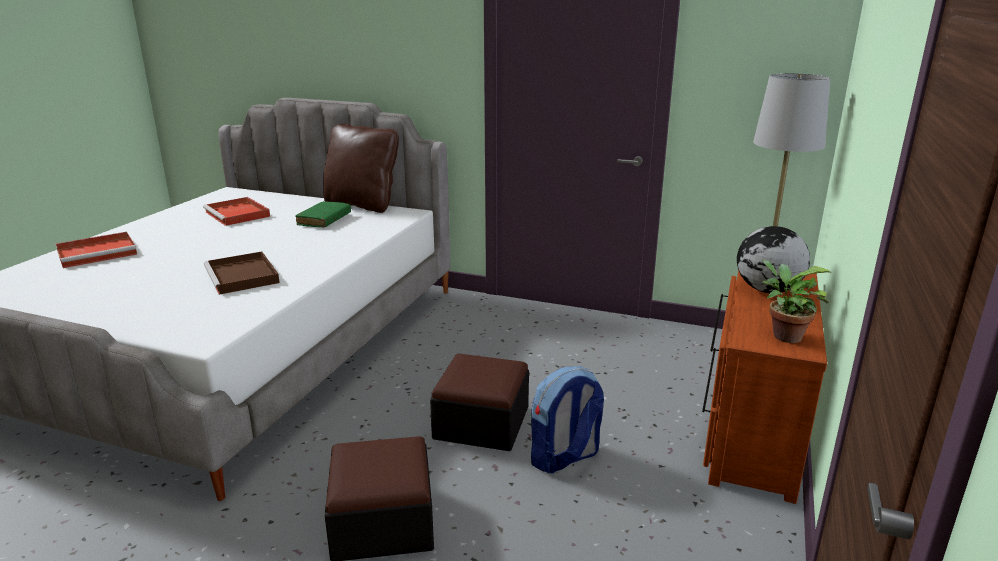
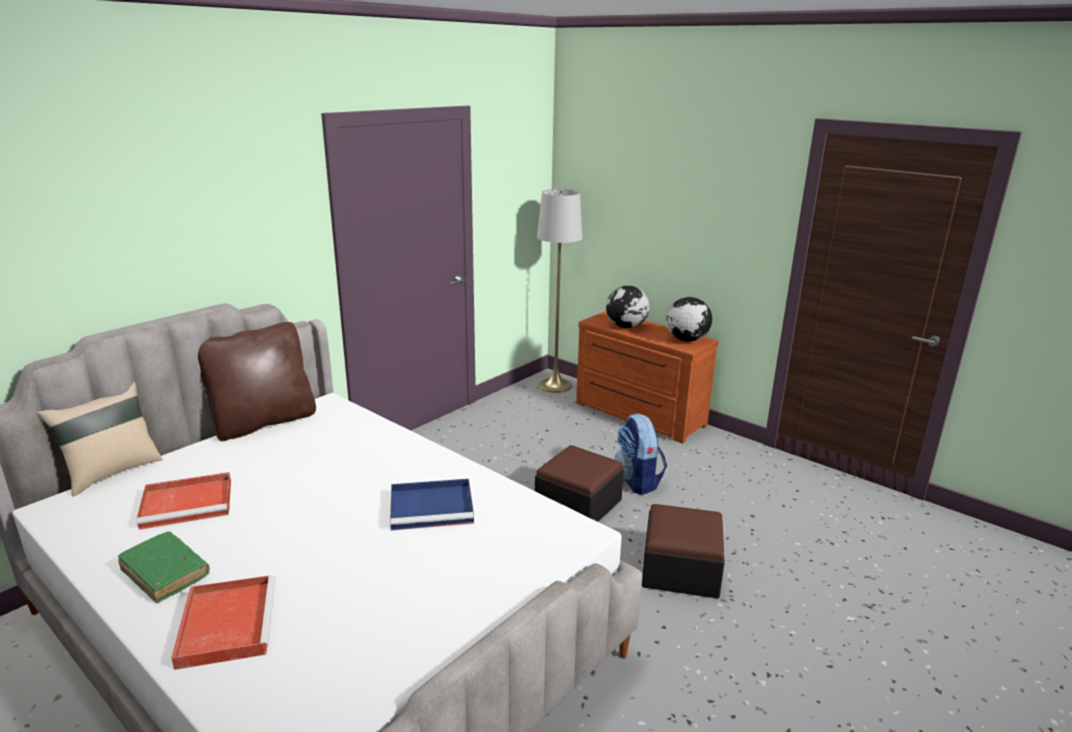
camera: 70 degrees left, 0 degrees up
brown tray [204,252,280,295] -> blue tray [390,479,474,530]
green book [295,201,351,227] -> green book moved to [118,531,210,603]
potted plant [762,260,831,343] -> globe [666,297,712,342]
none -> beige pillow [37,382,163,497]

